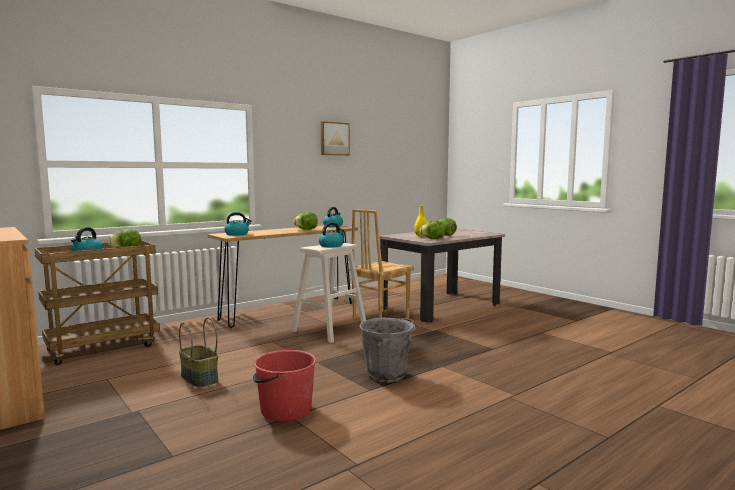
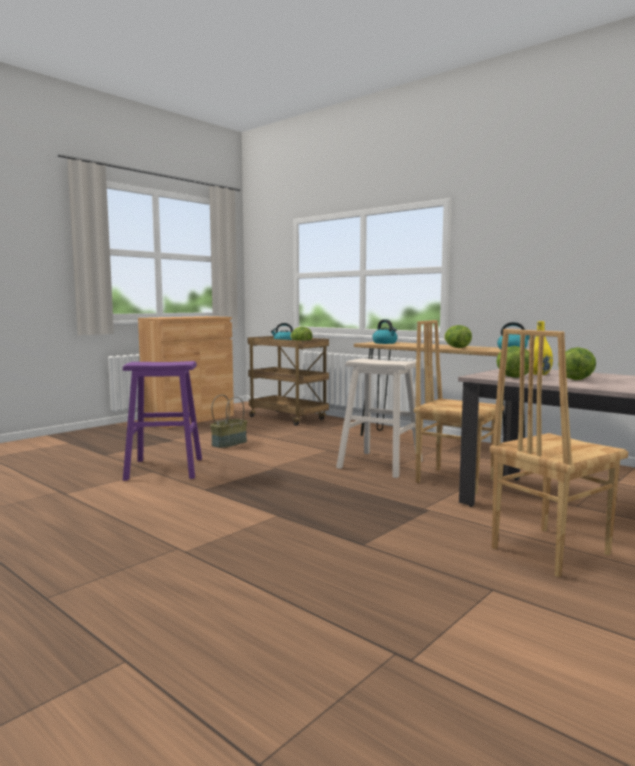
camera: 80 degrees right, 0 degrees up
red bucket [253,350,316,421] -> purple stool [123,361,202,481]
kettle [319,222,344,247] -> none
picture [321,121,350,156] -> none
grey bucket [359,317,416,383] -> none
none -> brown chair [490,329,628,577]

